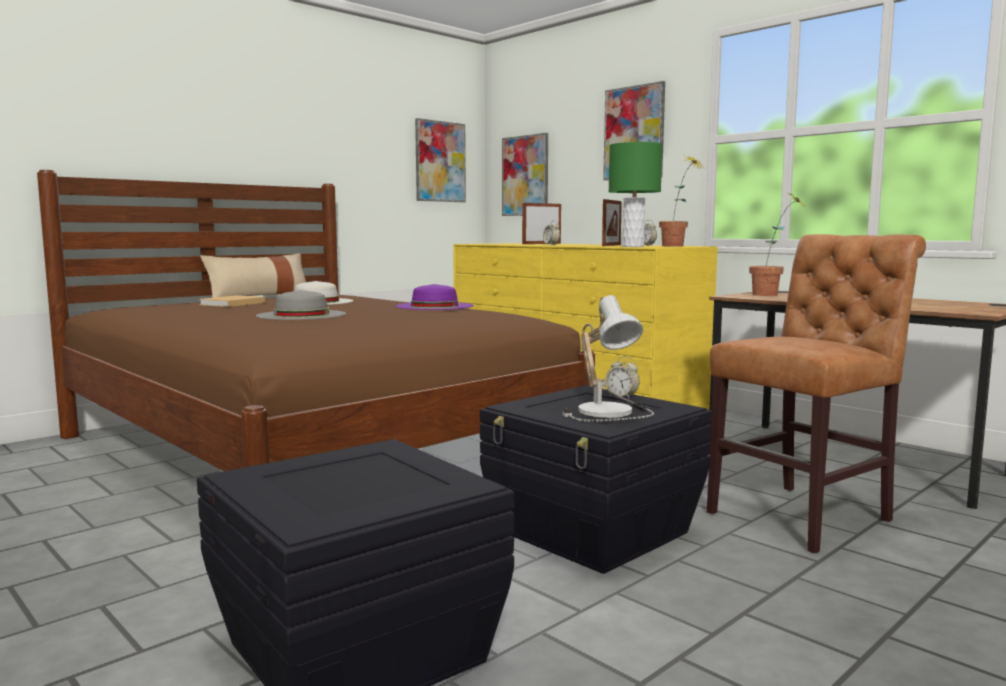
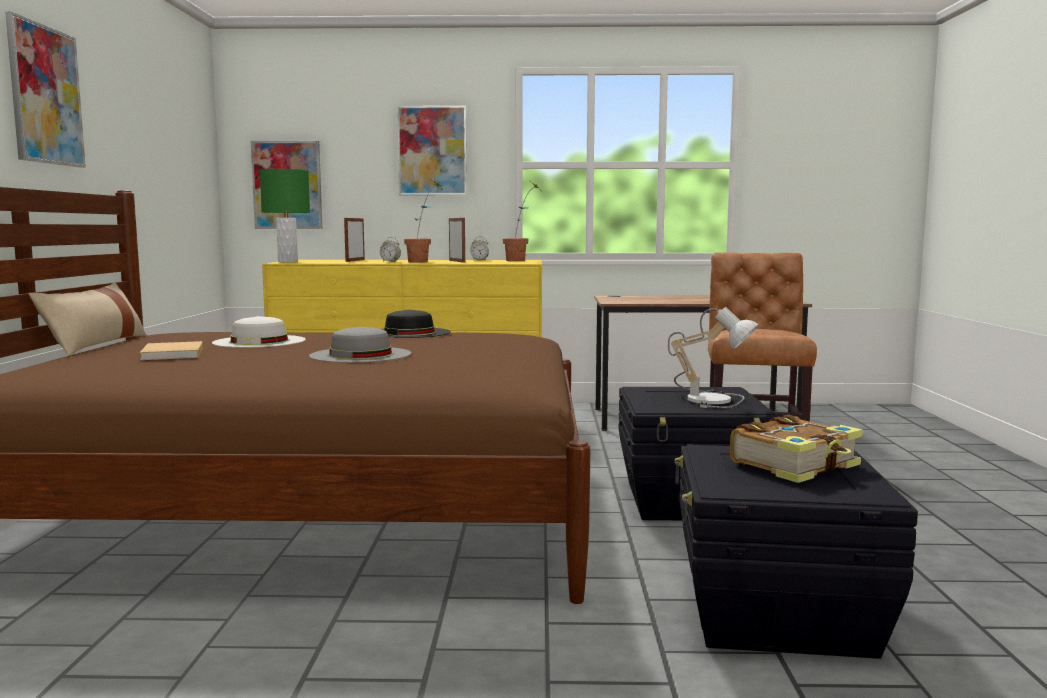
camera: 45 degrees left, 0 degrees up
purple hat [396,284,474,310] -> black hat [382,310,451,338]
picture [415,118,466,202] -> picture moved to [5,12,86,168]
alarm clock [605,356,640,398] -> none
green table lamp [608,142,662,247] -> green table lamp moved to [260,169,310,262]
potted plant [749,194,806,296] -> potted plant moved to [404,179,443,263]
none -> book [730,415,863,483]

